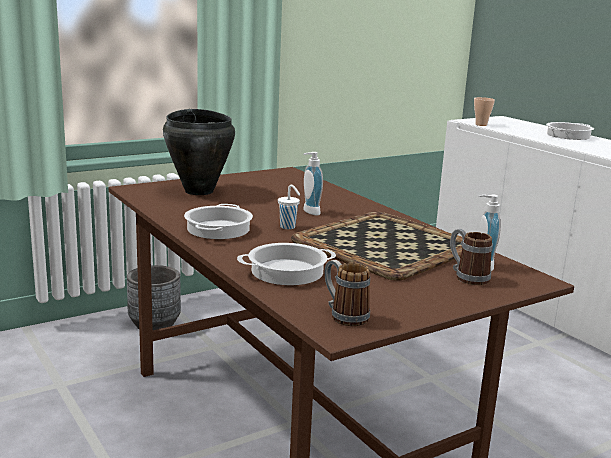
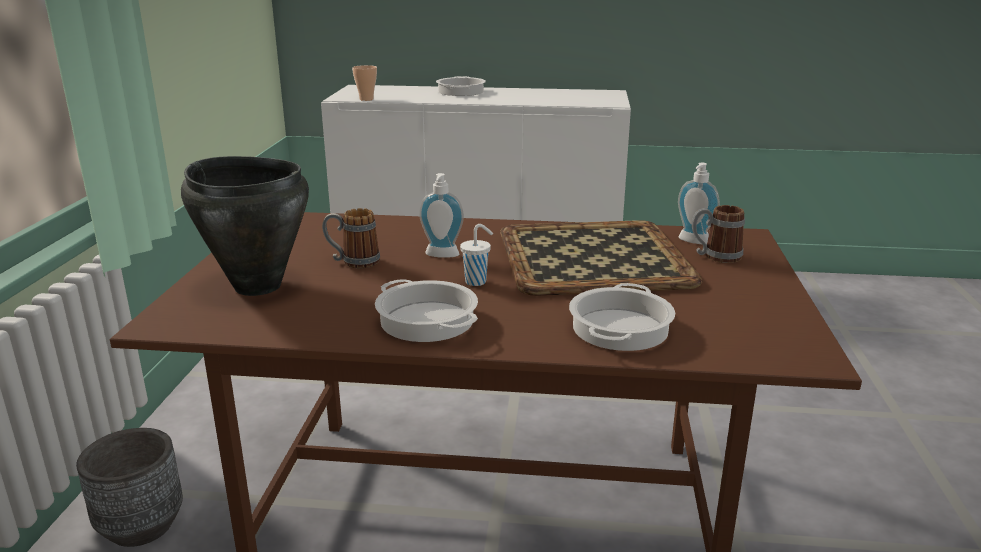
camera: 50 degrees left, 5 degrees up
mug [325,260,370,326] -> mug moved to [322,208,380,268]

